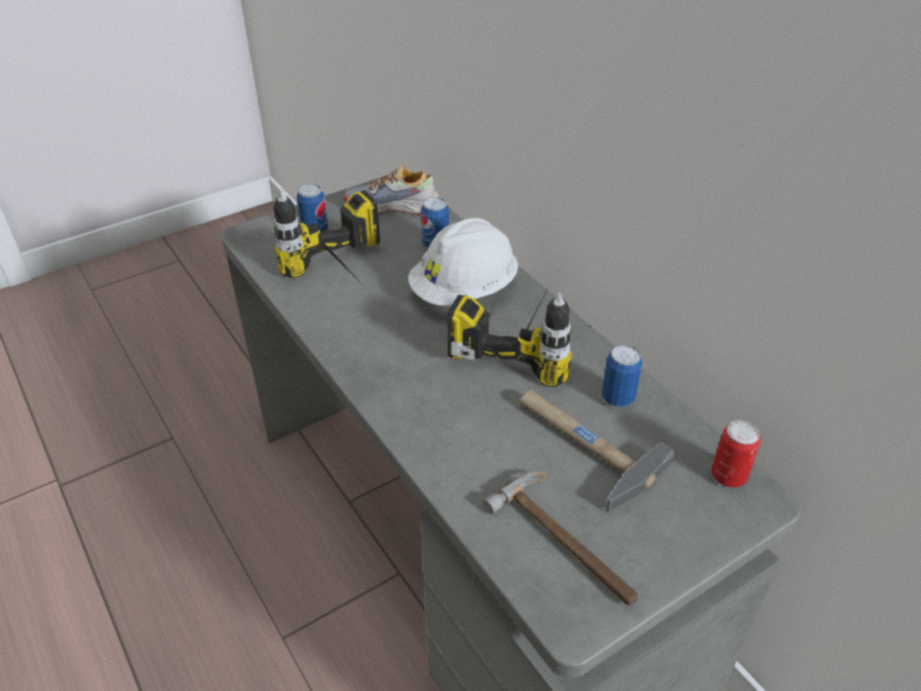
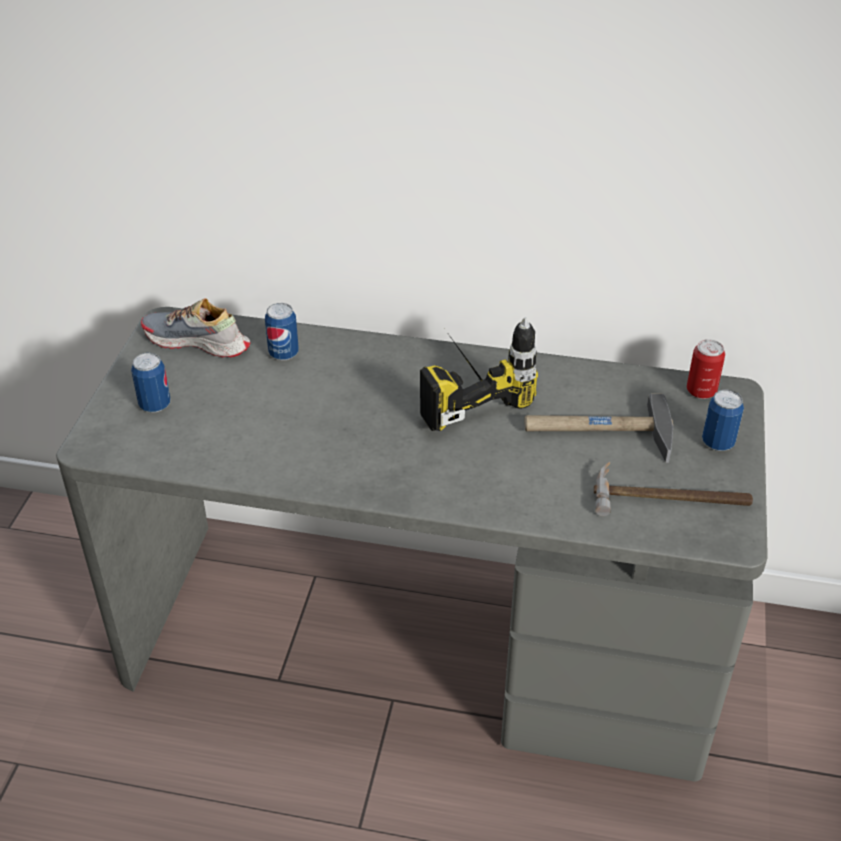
camera: 45 degrees left, 0 degrees up
power drill [273,190,380,284] -> none
shoe [344,164,442,214] -> shoe turned 60 degrees clockwise [141,298,250,358]
white hard hat [408,218,518,306] -> none
can [602,345,642,407] -> can moved to [702,390,744,451]

